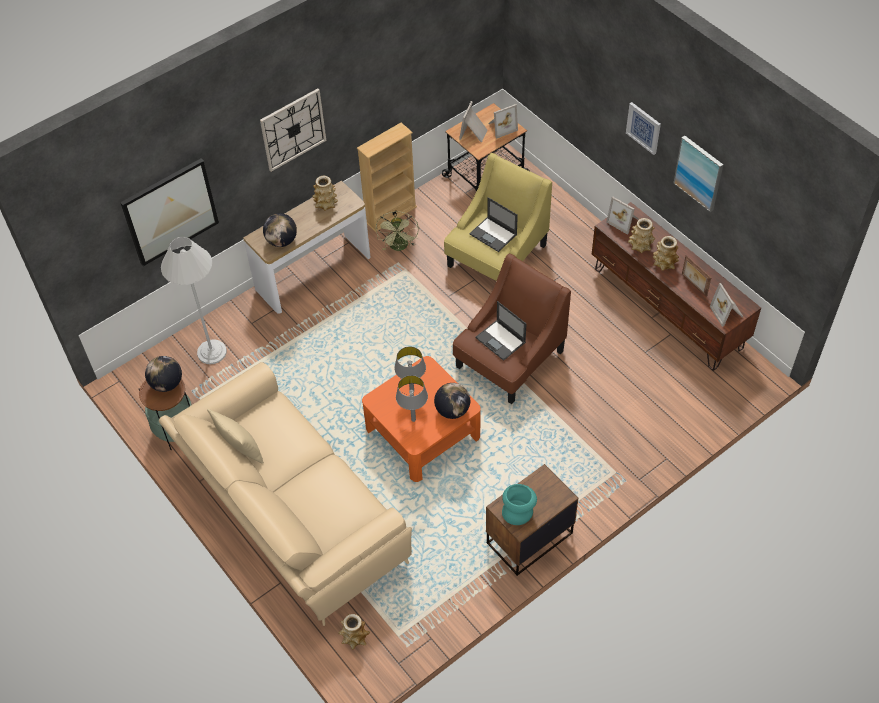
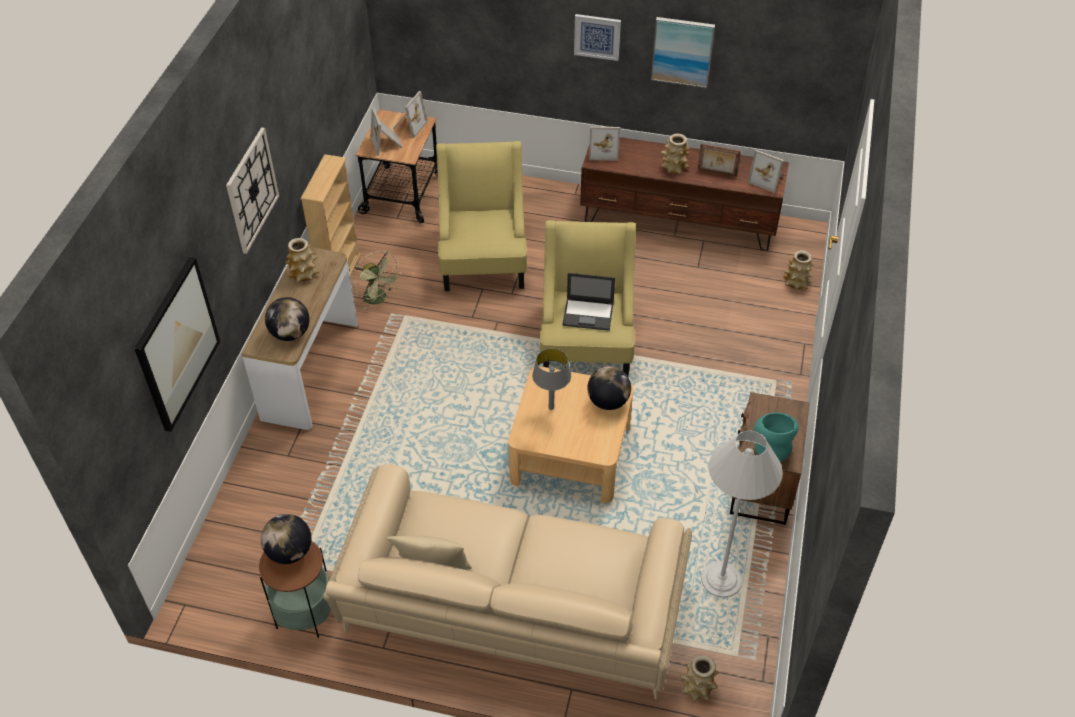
camera: 40 degrees left, 5 degrees down
white floor lamp [161,237,227,364] -> white floor lamp moved to [701,430,783,598]
orange coffee table [362,356,481,482] -> beige coffee table [508,366,634,503]
grey table lamp [396,375,428,422] -> none
brown armchair [453,253,571,404] -> yellow armchair [540,220,636,376]
laptop [470,197,518,252] -> none
vase [628,218,655,253] -> vase moved to [783,250,814,290]

